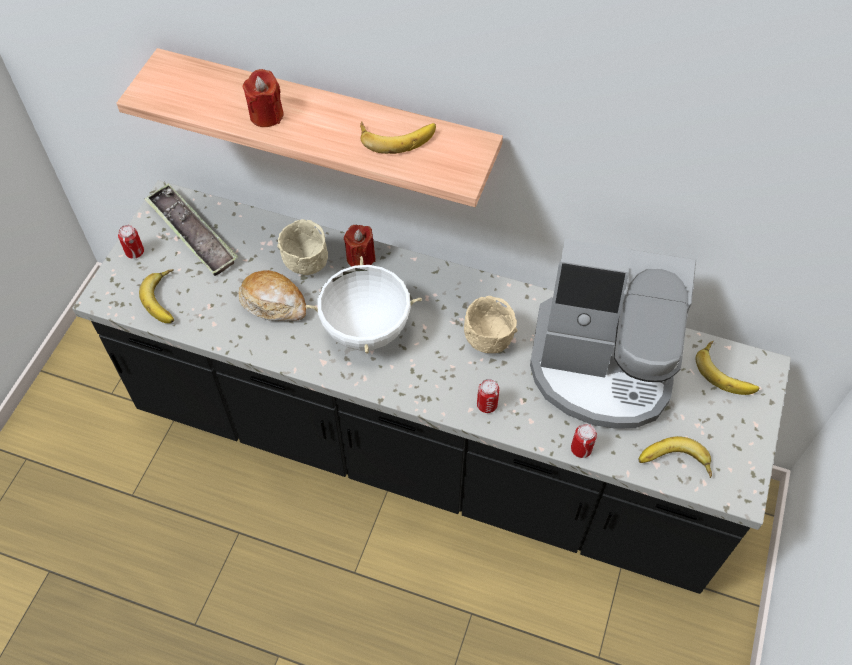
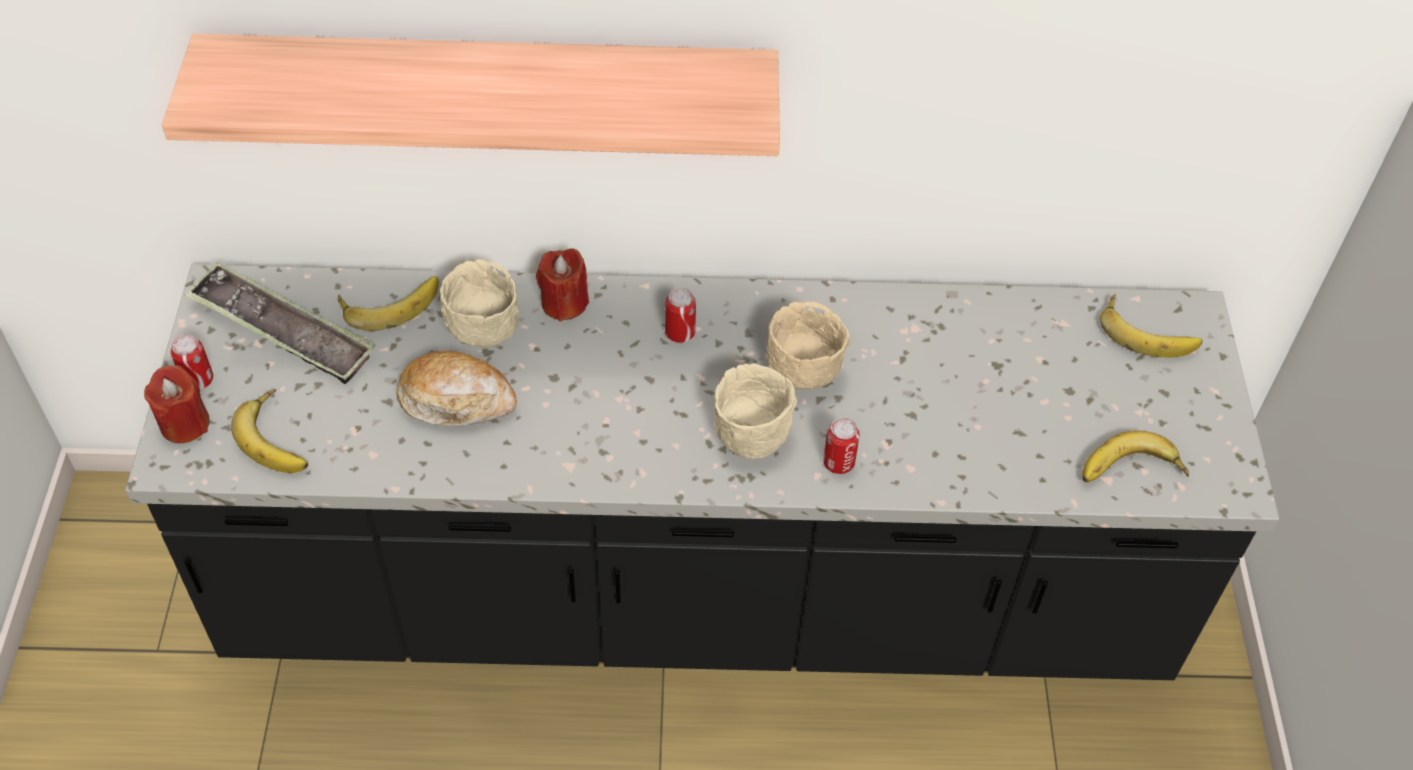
camera: 20 degrees left, 5 degrees down
red candle [243,69,284,127] -> red candle moved to [144,365,210,443]
white cooking pot [305,256,422,354] -> none
banana [360,122,436,154] -> banana moved to [338,276,439,331]
coffee machine [530,239,696,429] -> none
can [571,424,597,458] -> can moved to [665,288,696,343]
none -> beige bowl [715,363,797,459]

